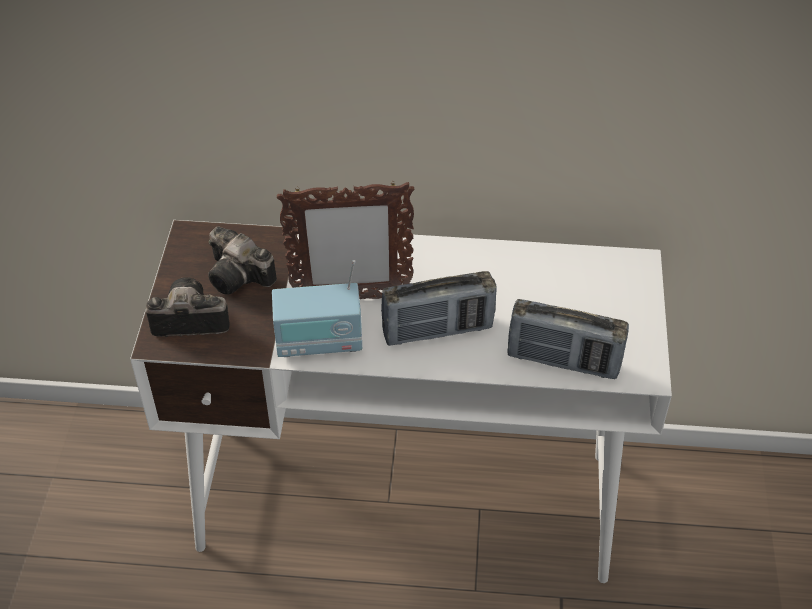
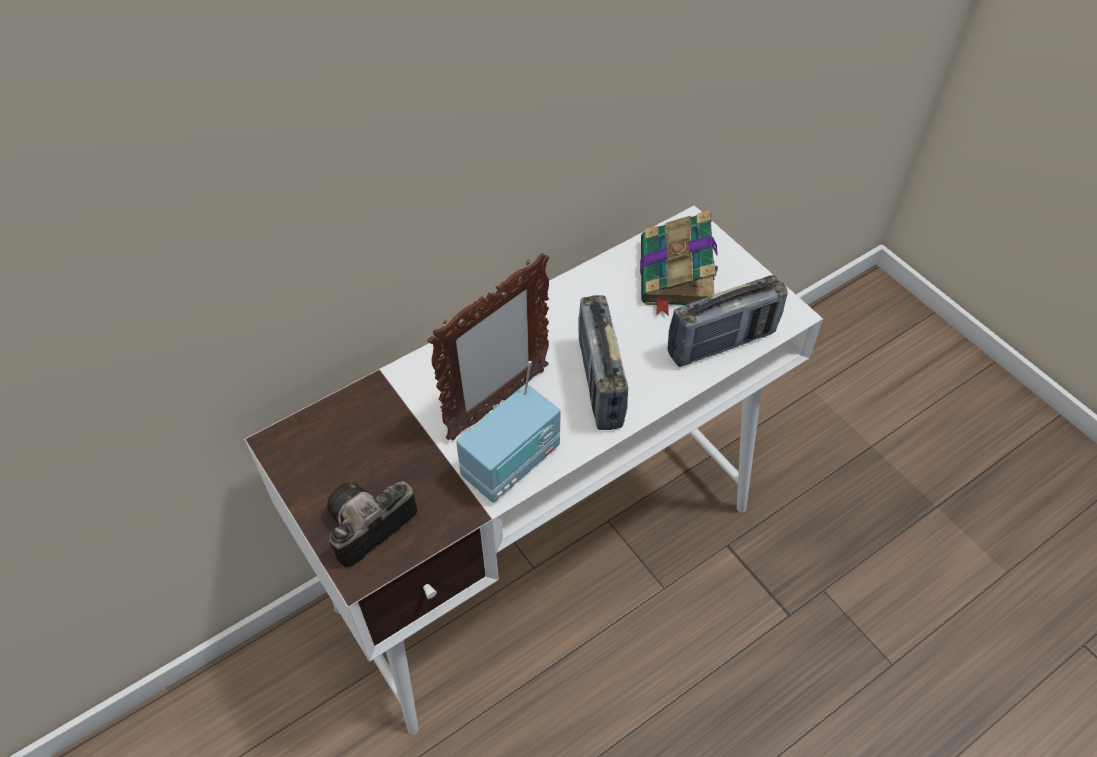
camera: 40 degrees left, 5 degrees up
camera [208,227,277,295] -> none
radio [381,271,497,346] -> radio turned 135 degrees clockwise [578,295,628,430]
none -> book [640,210,718,316]

